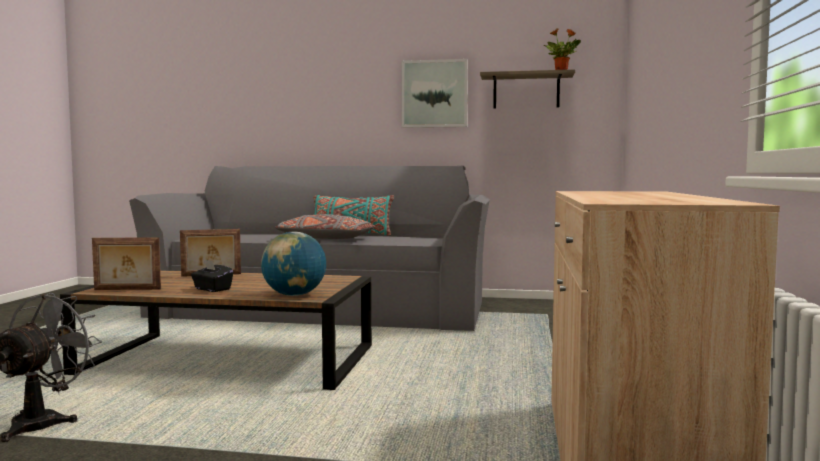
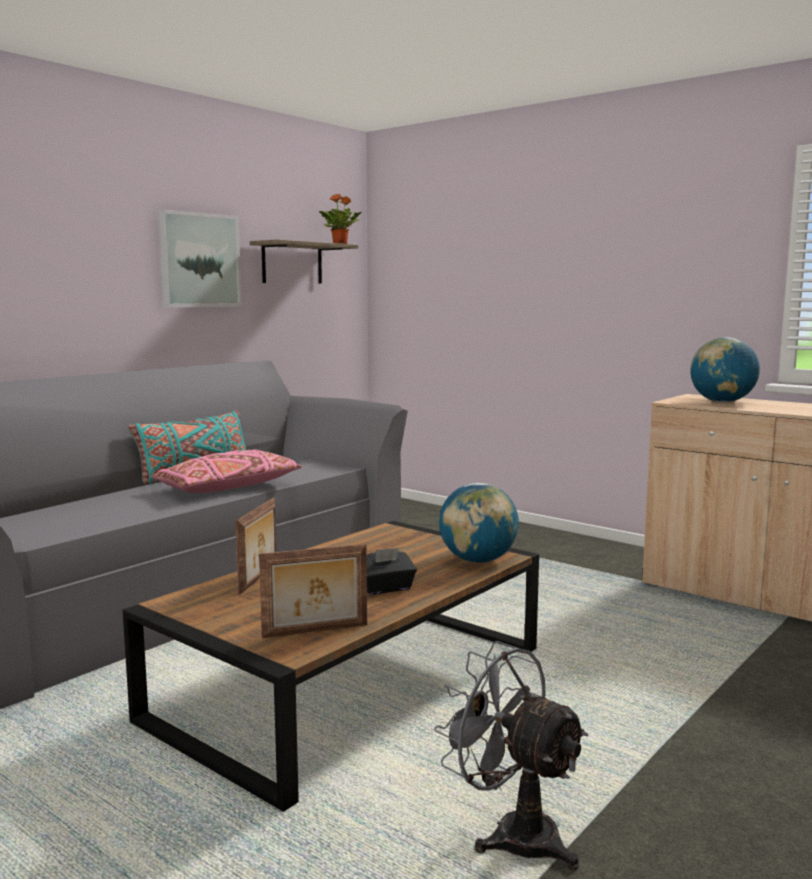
camera: 60 degrees left, 5 degrees up
picture frame [92,237,161,290] -> picture frame turned 45 degrees clockwise [259,544,367,638]
grey pillow [275,214,376,239] -> pink pillow [150,450,302,493]
none -> globe [690,337,760,402]

